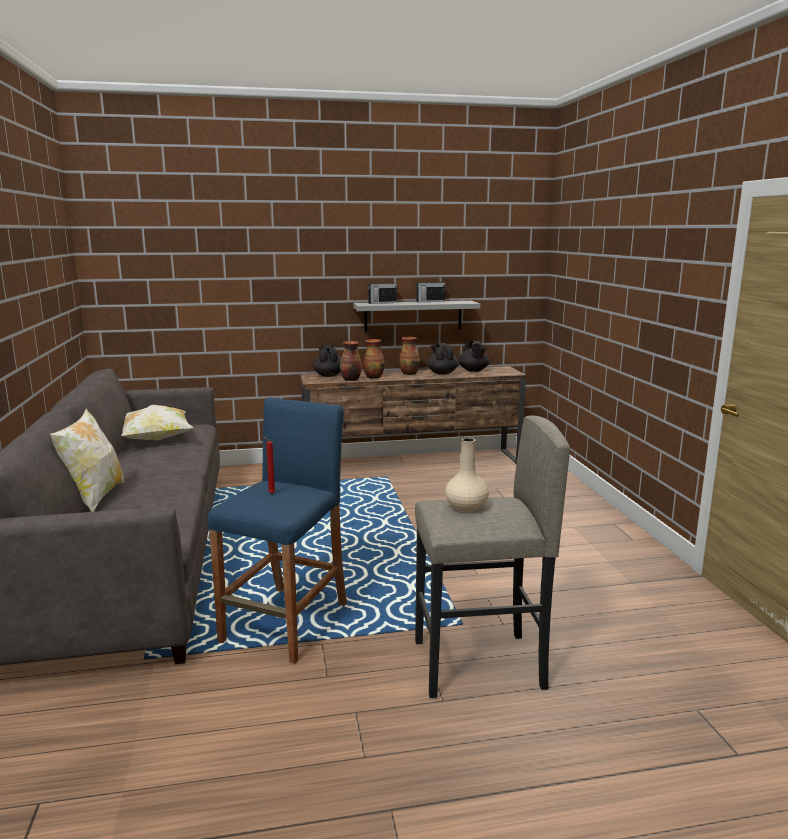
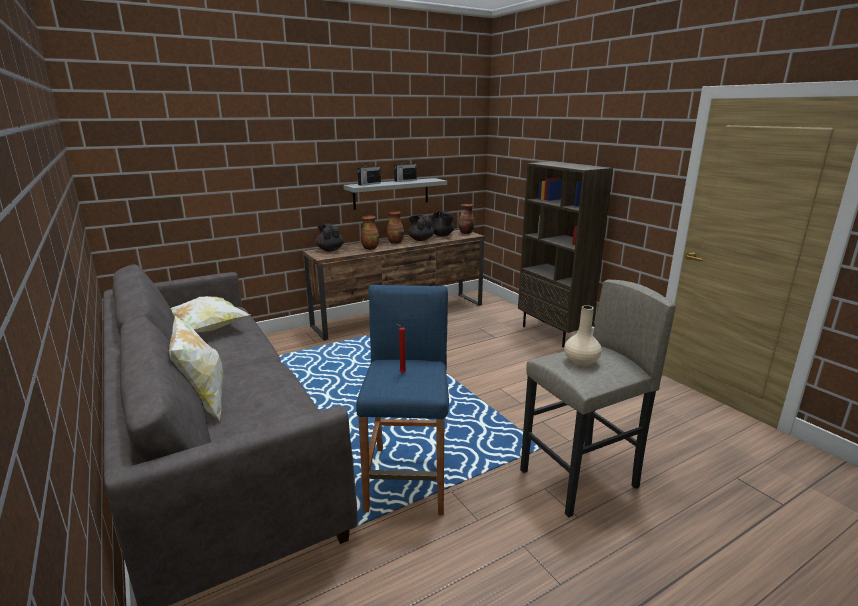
camera: 20 degrees left, 5 degrees up
vase [340,341,362,381] -> vase moved to [458,204,474,234]
none -> brown bookcase [518,161,613,347]

